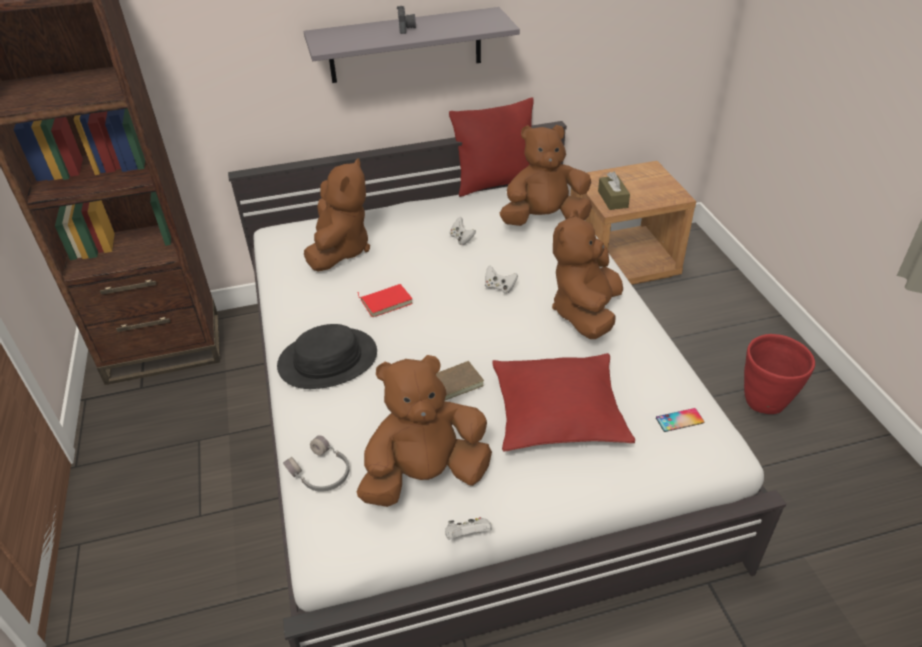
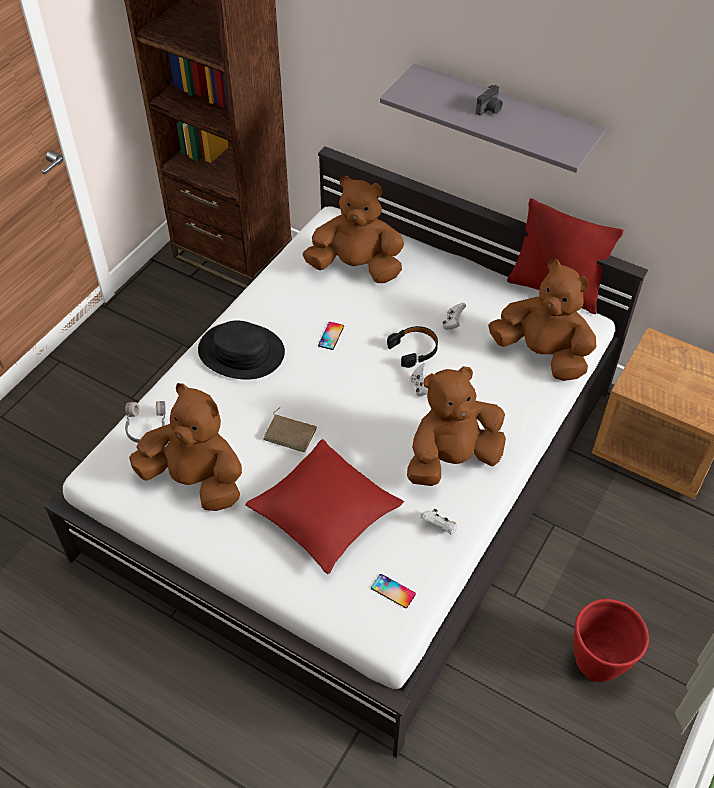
camera: 45 degrees right, 10 degrees up
brown plush toy [304,158,370,272] -> brown plush toy turned 135 degrees counterclockwise [303,176,404,283]
red book [358,284,413,317] -> phone [318,322,344,350]
white game controller [445,517,492,540] -> white game controller moved to [421,509,457,534]
brown tissue box [598,172,630,210] -> none
none -> black headphones [387,326,438,368]

